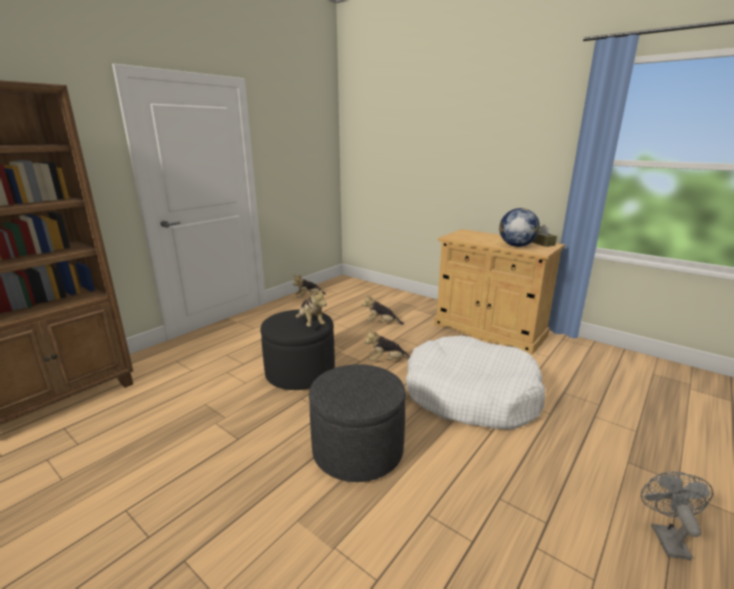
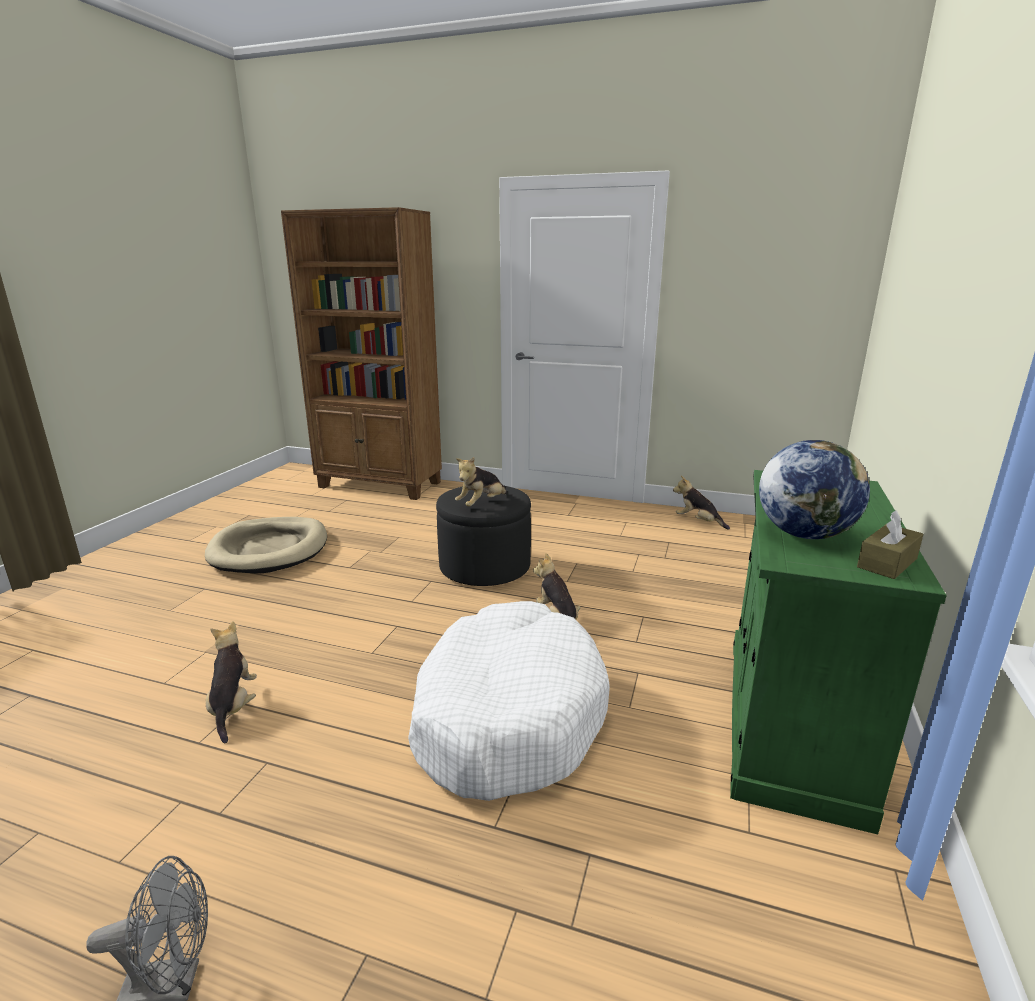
camera: 70 degrees right, 0 degrees up
grey ottoman [309,364,406,482] -> none
plush toy [362,294,404,325] -> plush toy moved to [206,621,257,744]
beige cabinet [434,229,565,355] -> green cabinet [730,470,947,834]
none -> beige dog bed [205,517,327,574]

